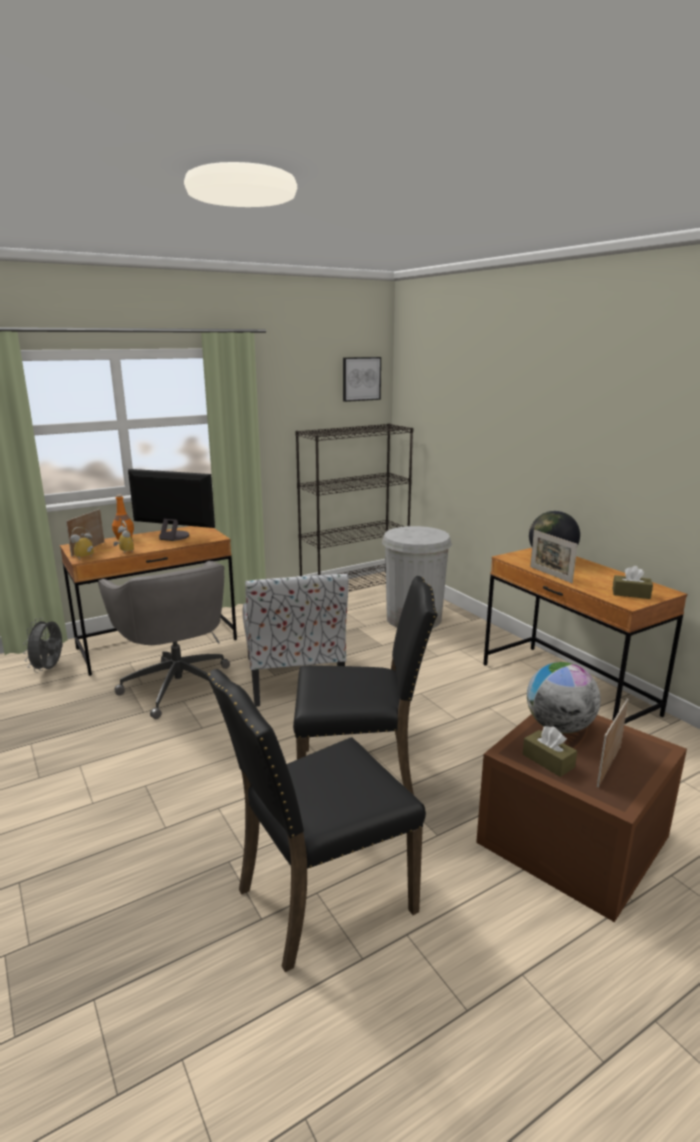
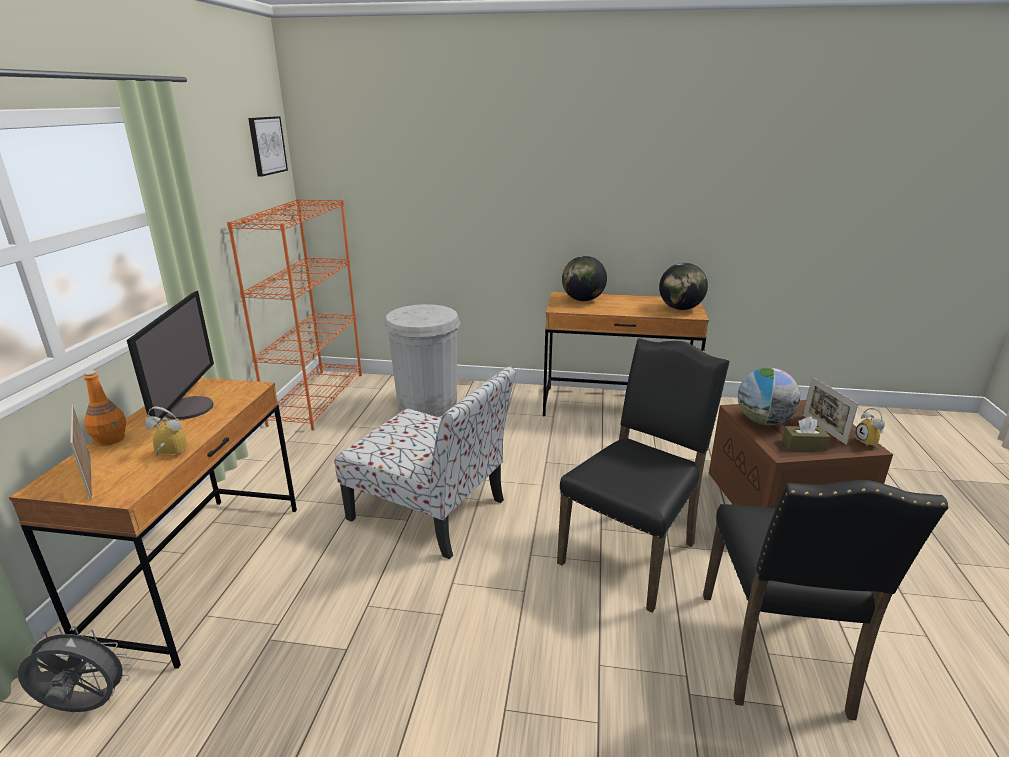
camera: 50 degrees left, 5 degrees up
grey fan [23,618,63,672] -> grey fan turned 135 degrees clockwise [18,626,131,712]
alarm clock [70,527,94,560] -> alarm clock moved to [855,408,885,448]
grey office chair [98,561,230,719] -> none
monitor [128,469,215,541] -> monitor turned 120 degrees clockwise [127,291,214,427]
black bookcase [295,423,413,591] -> orange bookcase [227,199,362,431]
picture frame [530,530,577,583] -> none
brown tissue box [612,566,653,599] -> globe [659,263,708,310]

